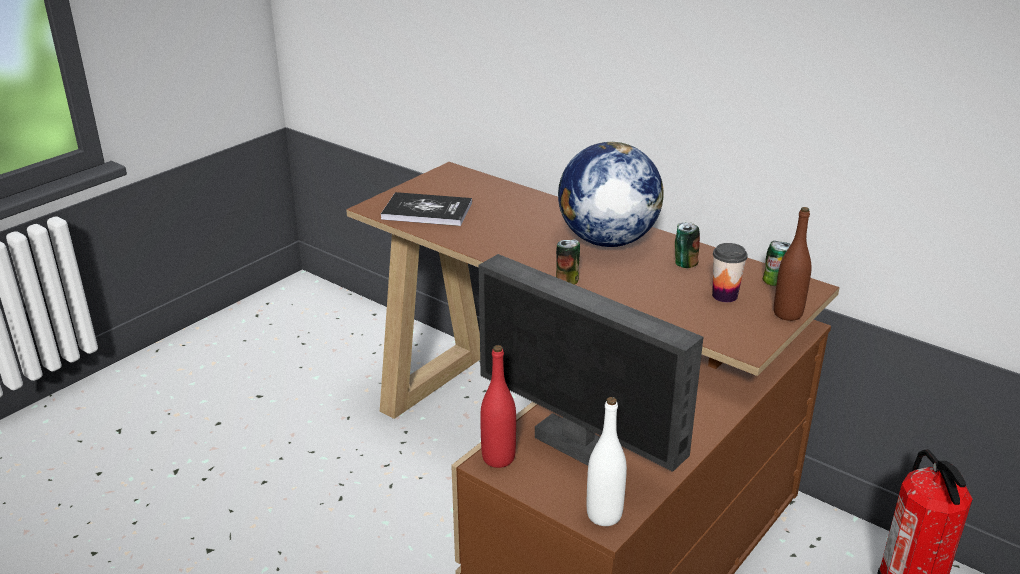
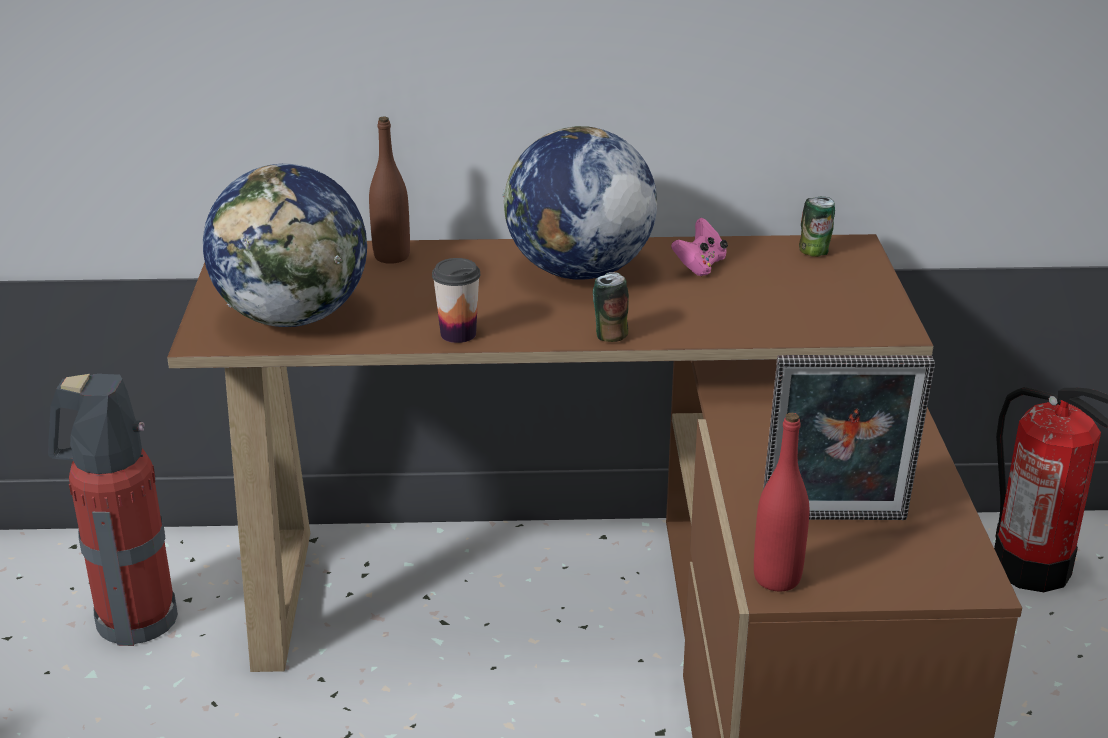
camera: 40 degrees left, 0 degrees up
book [381,192,472,226] -> globe [203,164,367,327]
monitor [479,254,703,472] -> picture frame [763,355,935,520]
white bottle [587,397,627,526] -> none
can [675,222,700,268] -> pink game controller [671,218,728,276]
cup [712,243,748,302] -> cup moved to [432,258,480,343]
brown bottle [774,207,811,321] -> brown bottle moved to [369,116,410,264]
none -> fire extinguisher [48,374,178,646]

